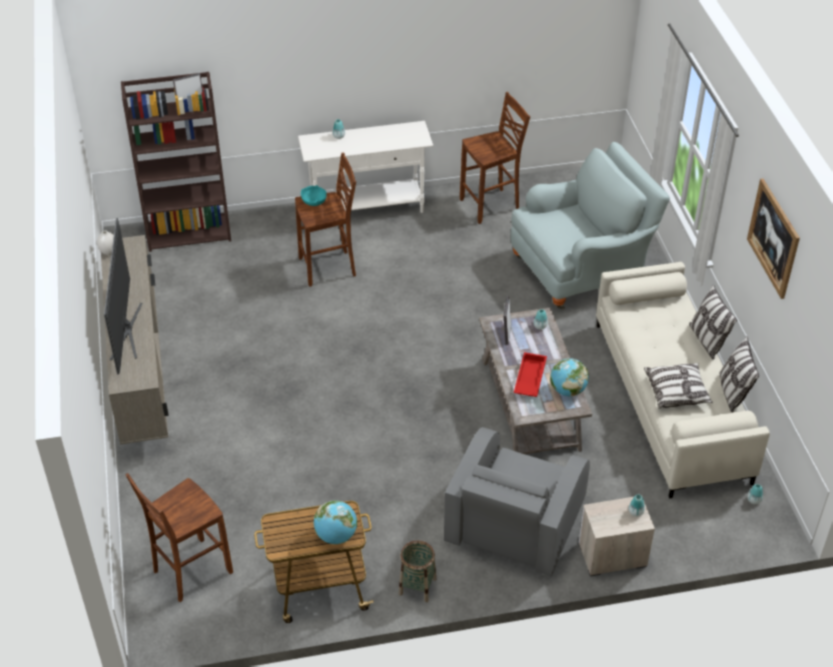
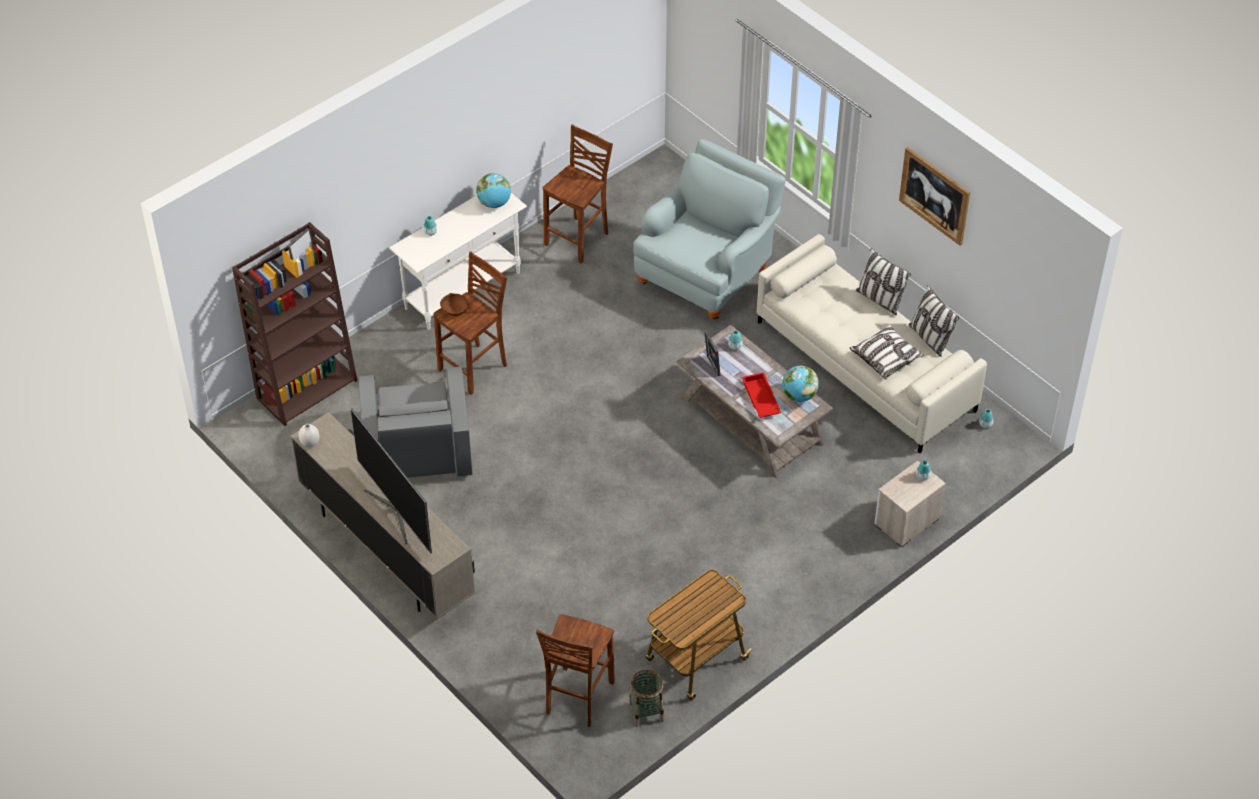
camera: 30 degrees left, 5 degrees up
turquoise bowl [301,185,327,206] -> brown bowl [440,293,469,316]
globe [313,500,357,544] -> globe moved to [476,173,511,208]
basket [399,540,436,602] -> basket moved to [629,670,664,727]
grey armchair [444,427,590,576] -> grey armchair moved to [359,366,473,478]

